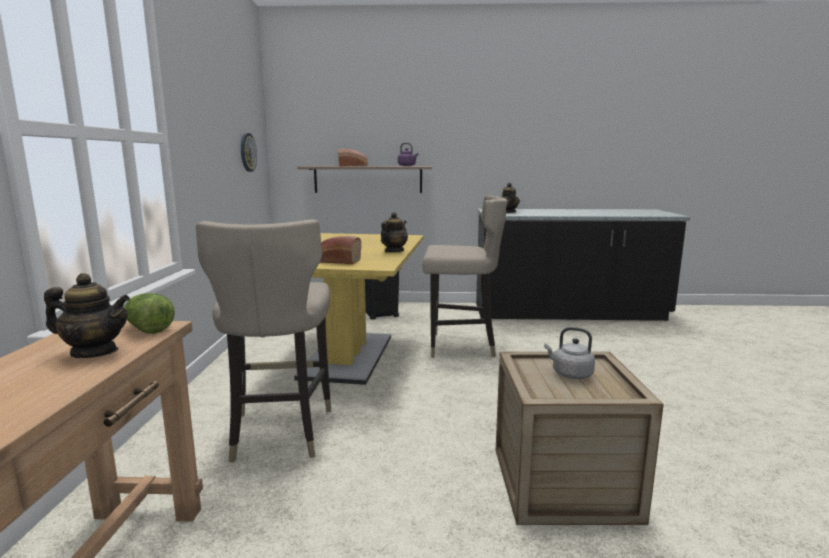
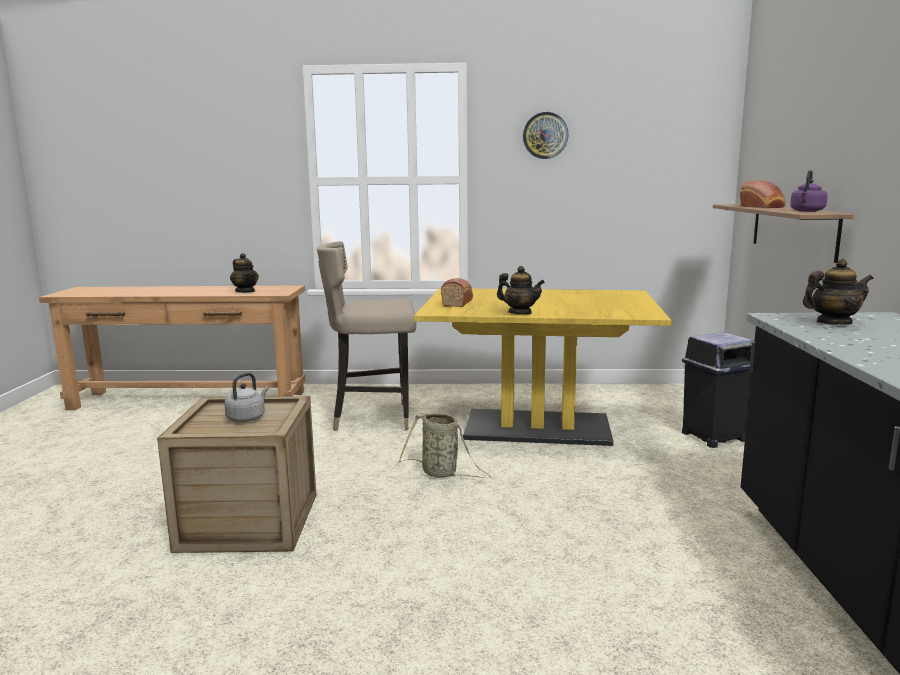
camera: 90 degrees right, 0 degrees up
teapot [44,273,130,358] -> teapot turned 45 degrees counterclockwise [230,253,259,292]
lettuce [124,293,175,334] -> none
wall clock [241,133,257,172] -> wall clock moved to [523,112,568,159]
beige stool [423,195,508,358] -> none
none -> basket [398,413,491,478]

